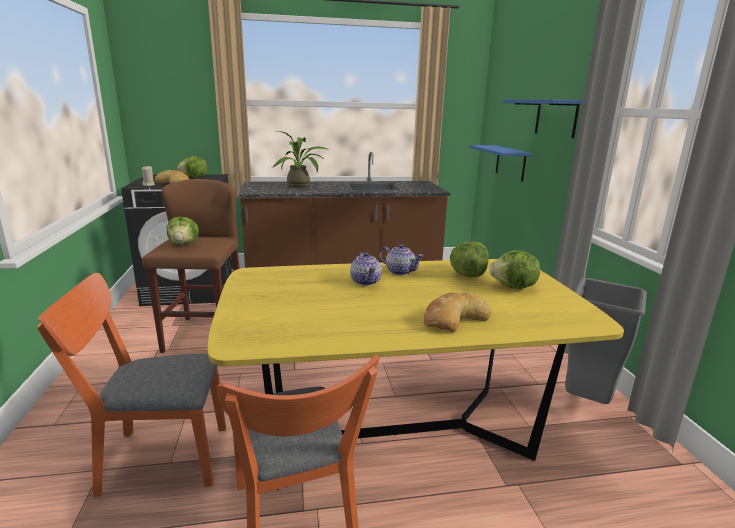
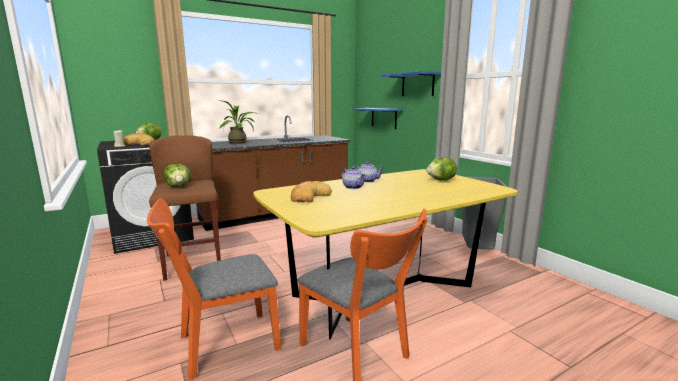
camera: 20 degrees left, 5 degrees down
bread [424,292,492,332] -> bread moved to [291,181,332,203]
lettuce [450,241,488,277] -> none

